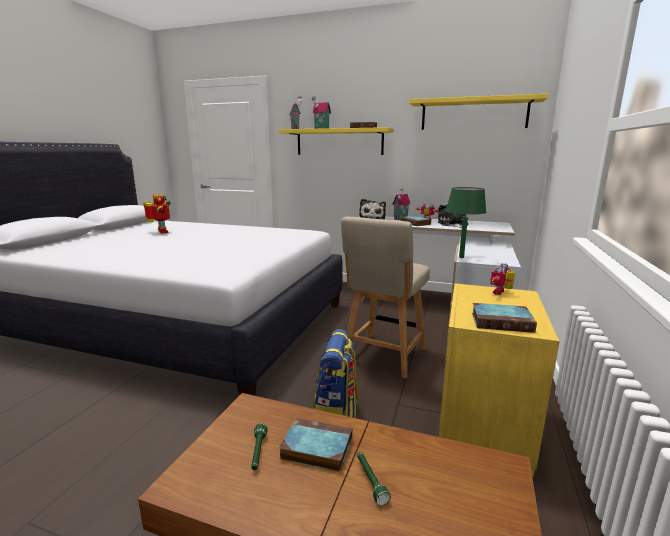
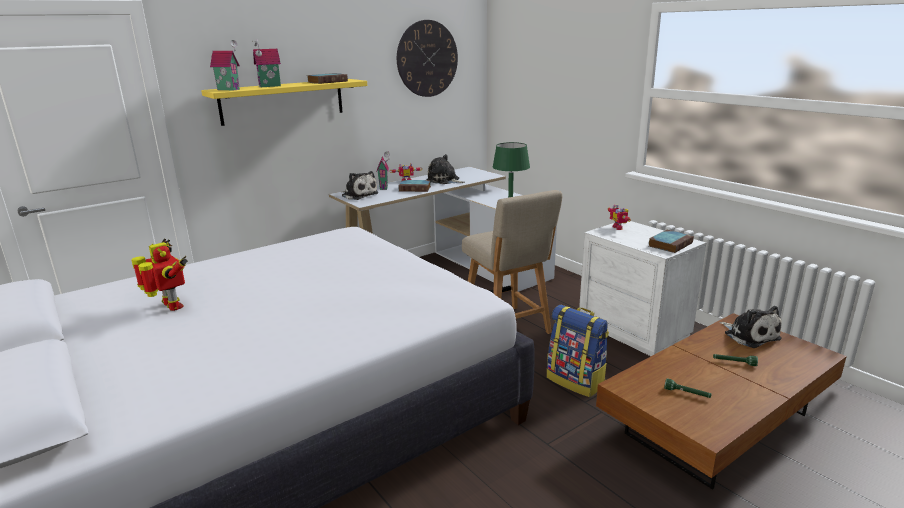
camera: 55 degrees left, 5 degrees up
toy robot [143,195,171,234] -> toy robot turned 45 degrees clockwise [131,239,188,311]
book [279,418,352,472] -> none
yellow shelf [409,94,548,130] -> wall clock [397,20,458,97]
yellow nightstand [439,283,560,477] -> white nightstand [579,221,706,356]
none -> plush toy [719,306,782,348]

